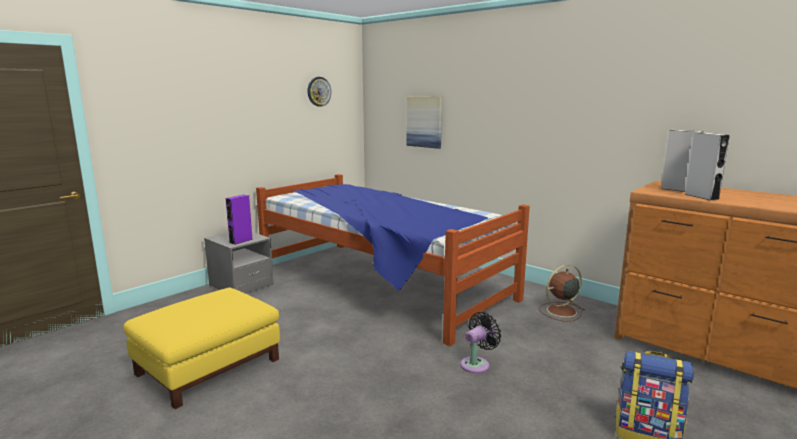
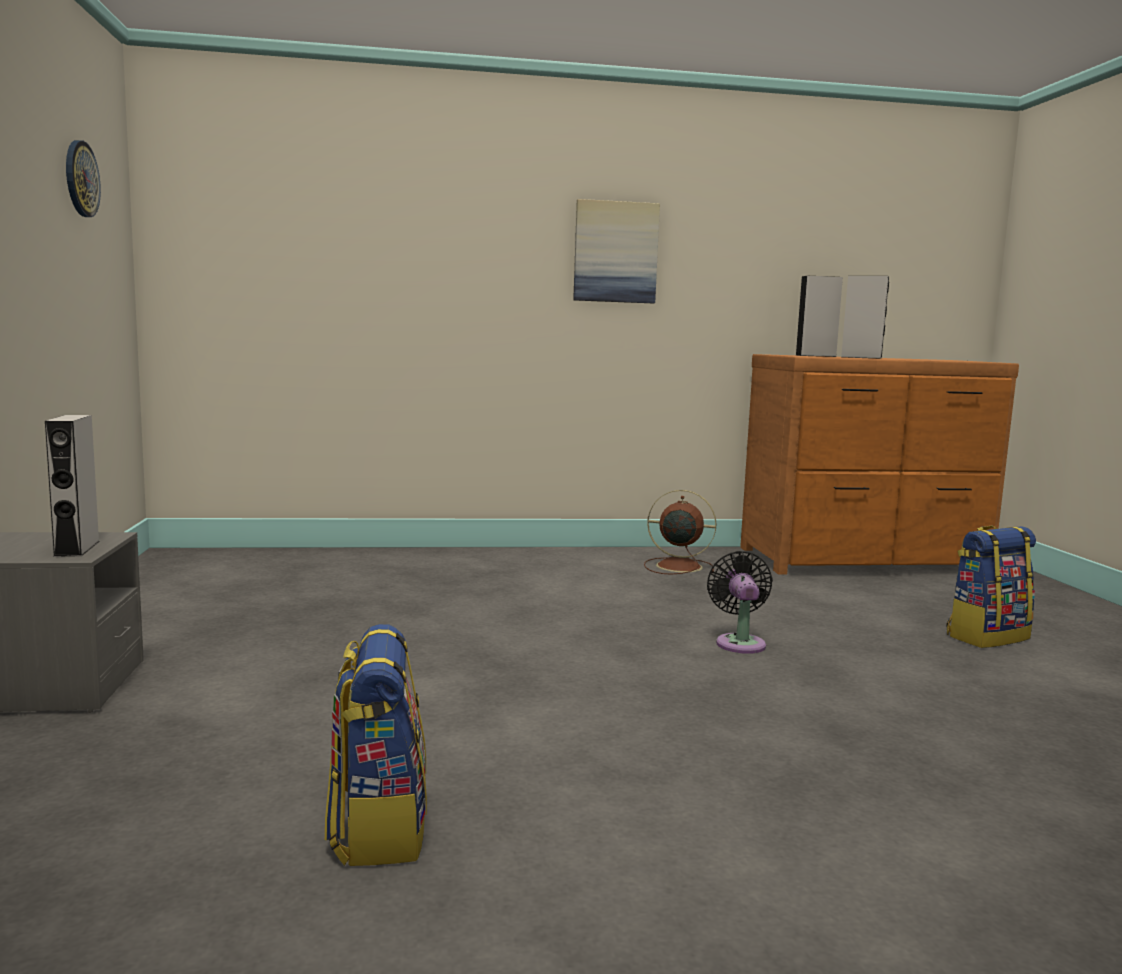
camera: 50 degrees left, 5 degrees down
yellow ottoman [123,288,280,409] -> backpack [325,624,427,866]
purple speaker [226,195,253,245] -> grey speaker [45,415,100,557]
bed [256,174,530,346] -> none
picture [407,97,442,149] -> picture moved to [573,199,660,303]
brown fan [539,264,585,322] -> brown fan turned 90 degrees clockwise [644,490,717,575]

